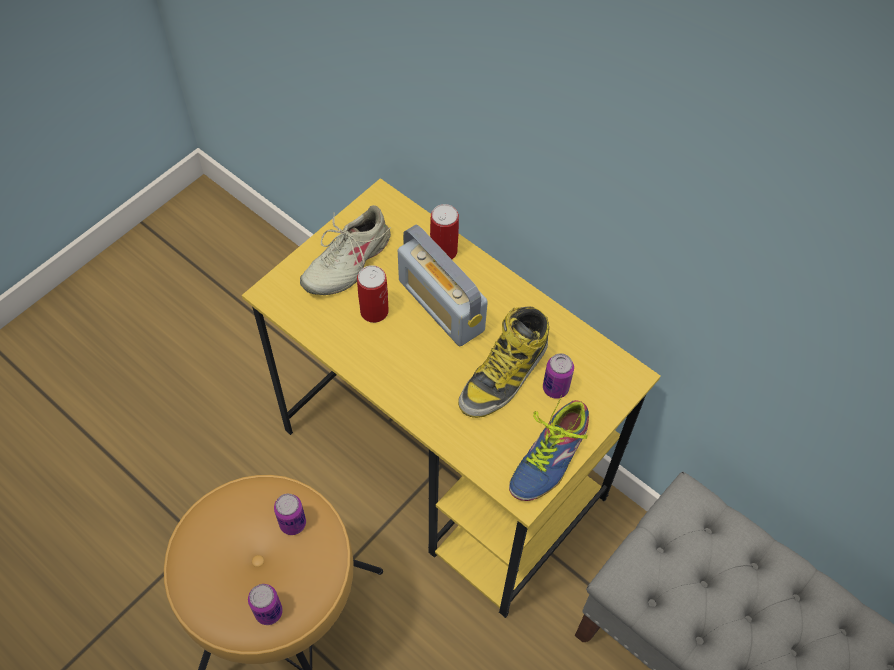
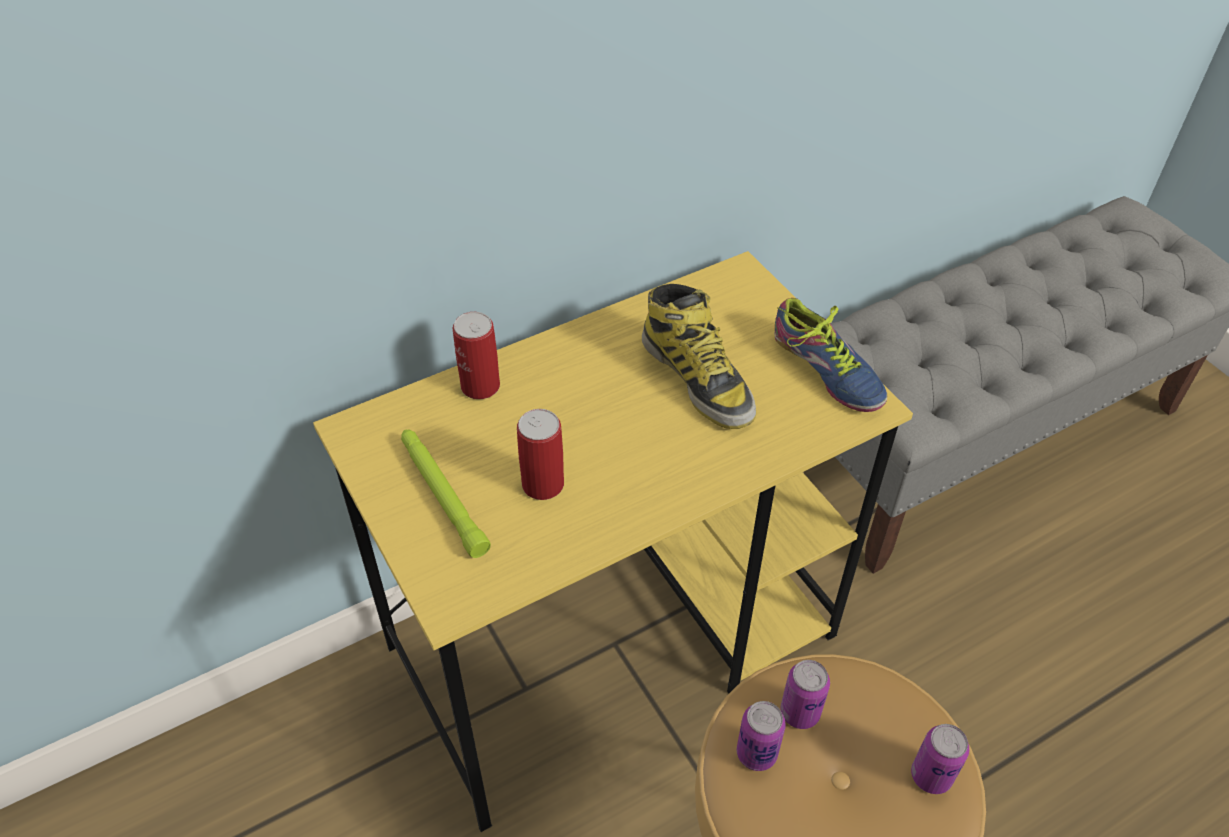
camera: 70 degrees left, 10 degrees down
beige shoe [300,205,391,295] -> green flashlight [401,430,491,558]
radio [398,225,488,346] -> none
can [543,354,574,399] -> can moved to [737,701,786,771]

